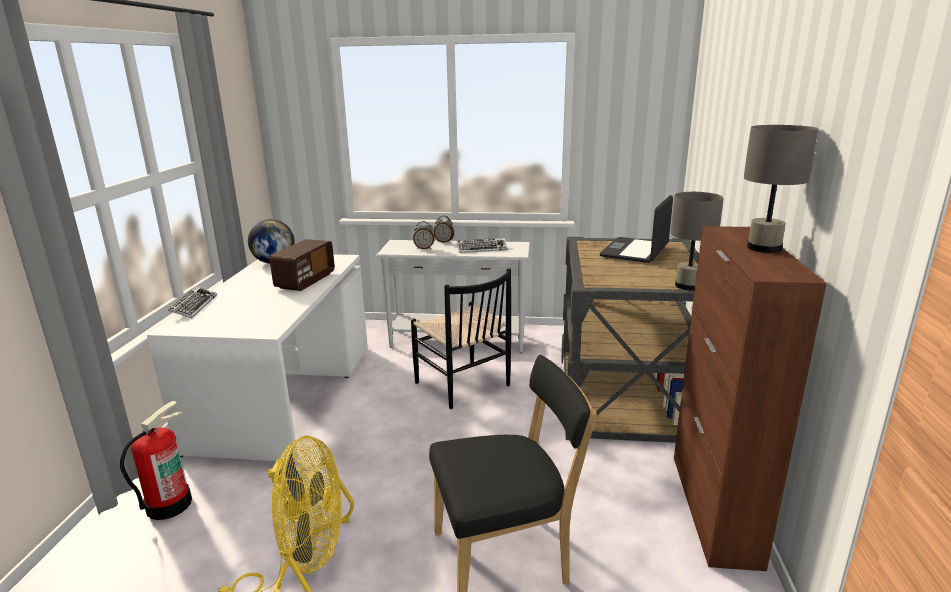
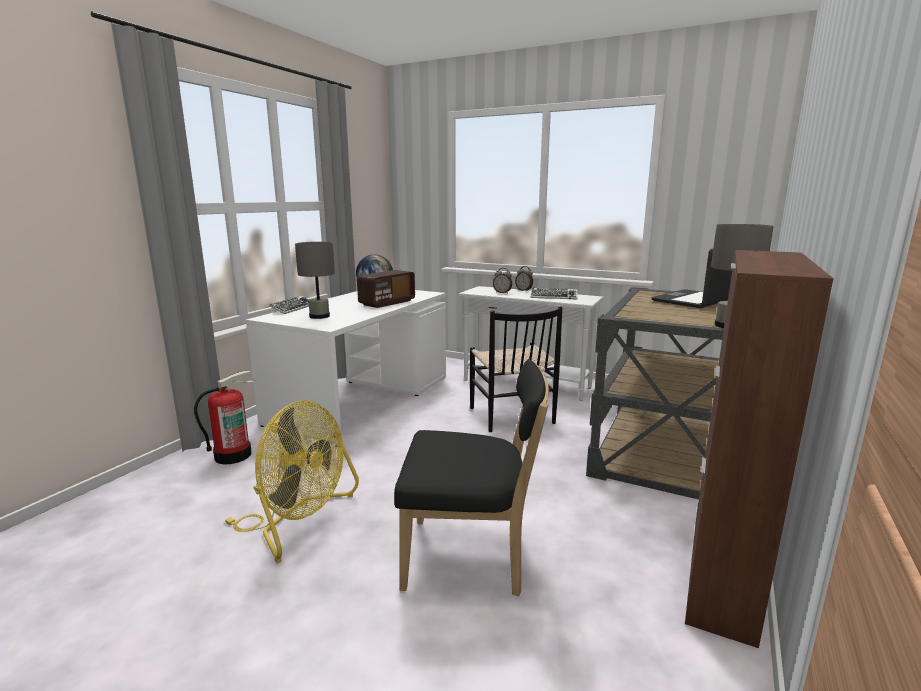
camera: 20 degrees right, 5 degrees down
grey table lamp [744,125,818,253] -> grey table lamp moved to [295,242,335,319]

